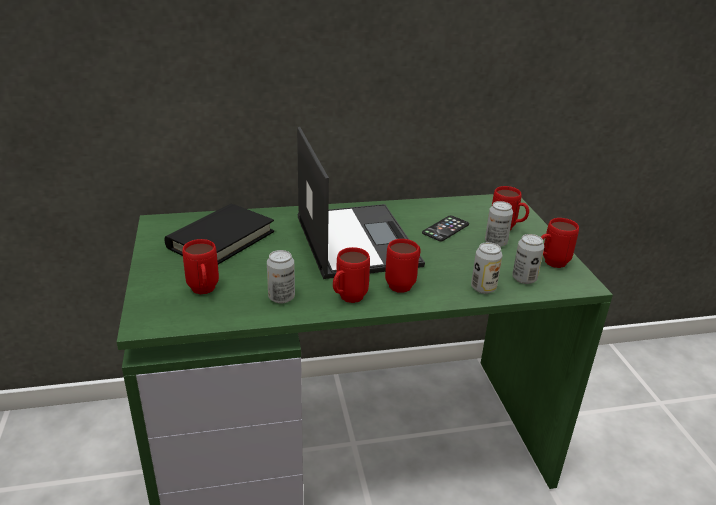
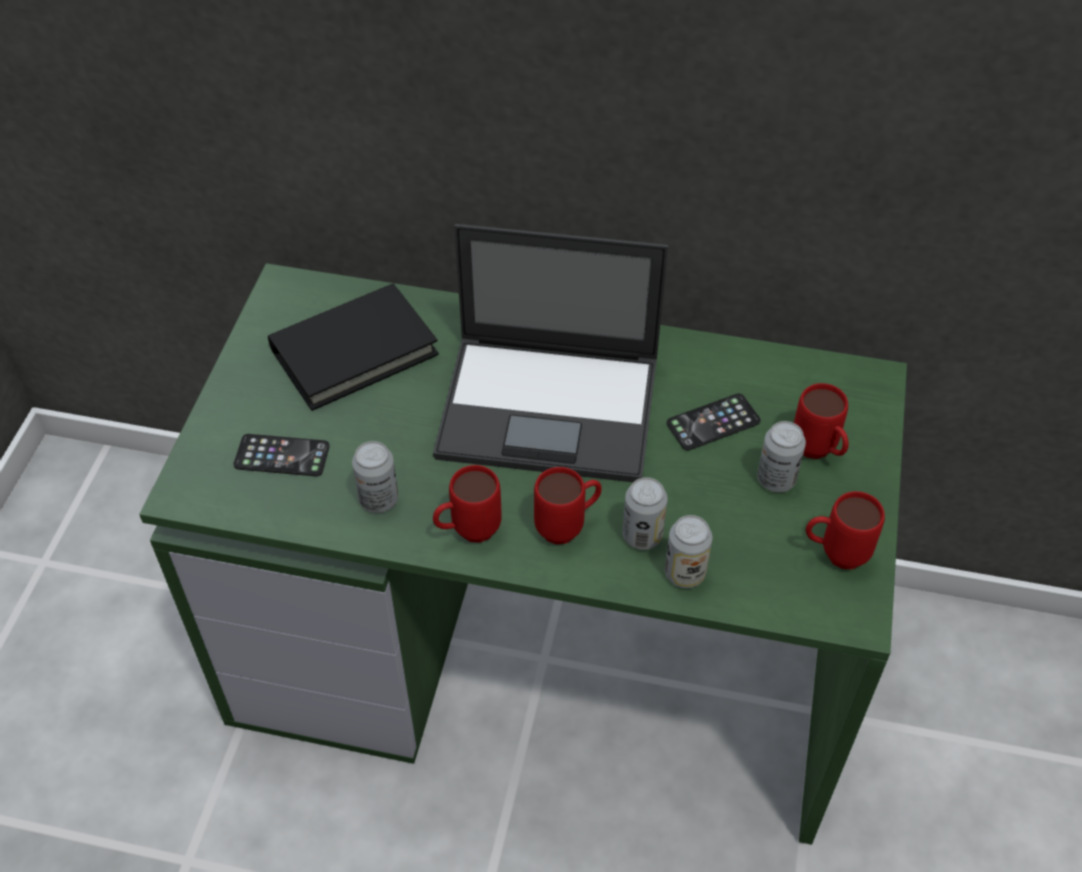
camera: 25 degrees right, 20 degrees up
red mug [182,239,219,294] -> phone [234,434,330,476]
laptop [297,127,425,279] -> laptop turned 90 degrees clockwise [433,224,668,482]
can [512,234,544,284] -> can moved to [622,477,668,550]

